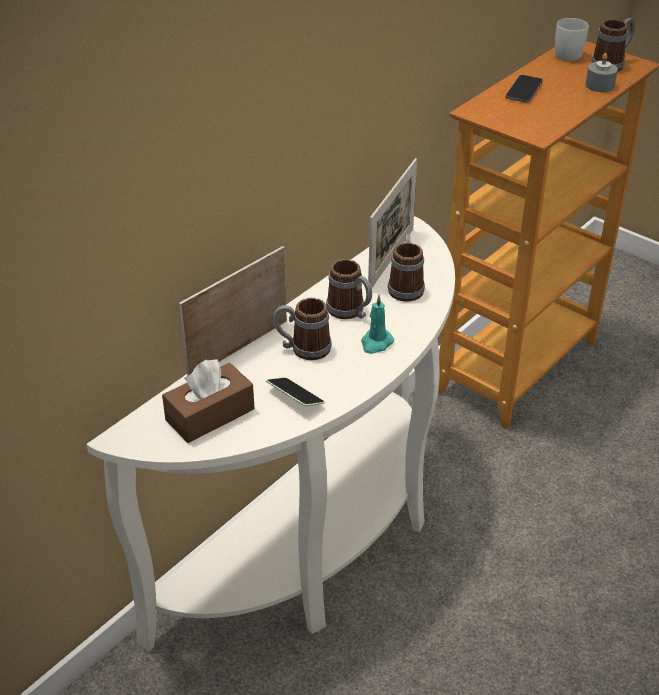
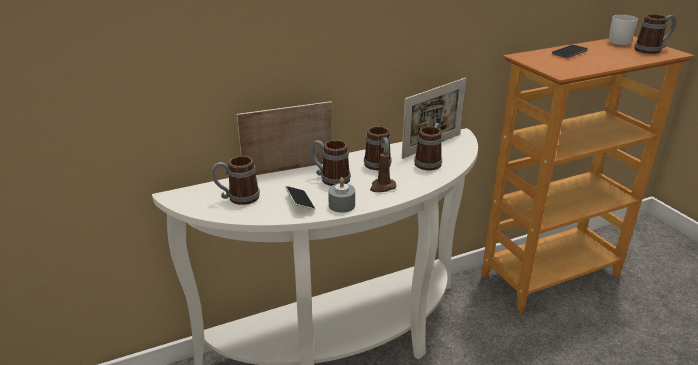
camera: 25 degrees right, 10 degrees down
brown tissue box [162,359,255,443] -> mug [212,156,260,205]
turquoise candle [361,295,394,354] -> brown candle [370,147,396,192]
grey candle [585,53,618,92] -> grey candle moved to [328,177,355,213]

